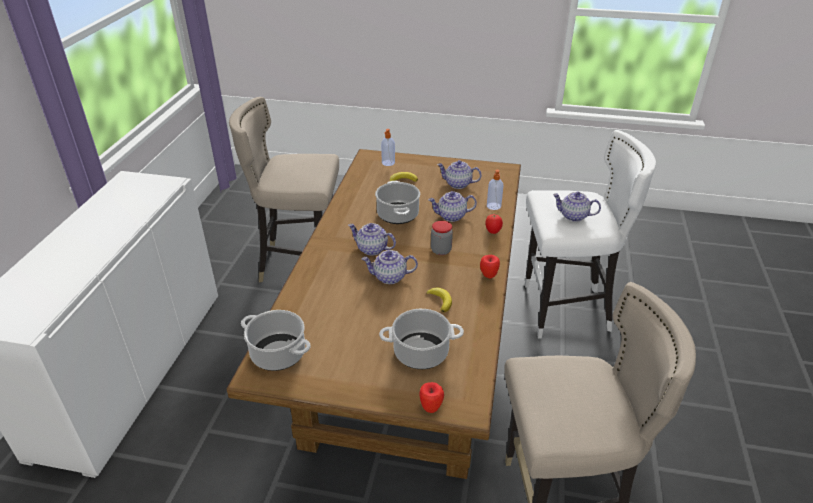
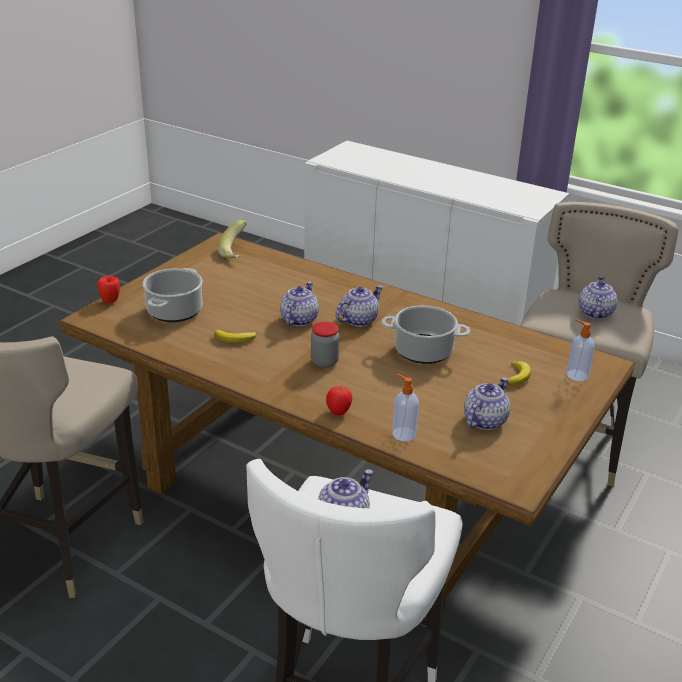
camera: 110 degrees right, 5 degrees down
cooking pot [241,310,311,371] -> banana [218,220,247,259]
teapot [428,191,477,222] -> teapot moved to [579,276,617,319]
apple [480,255,500,278] -> none

